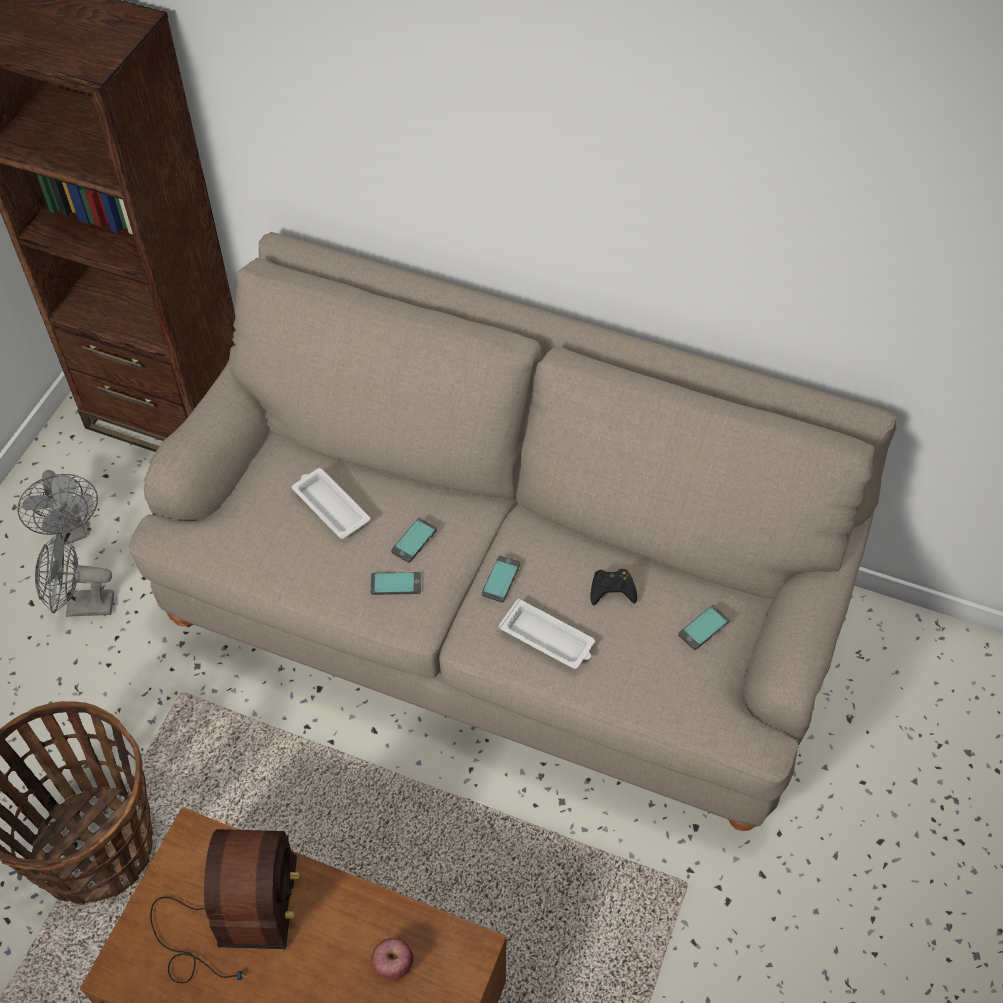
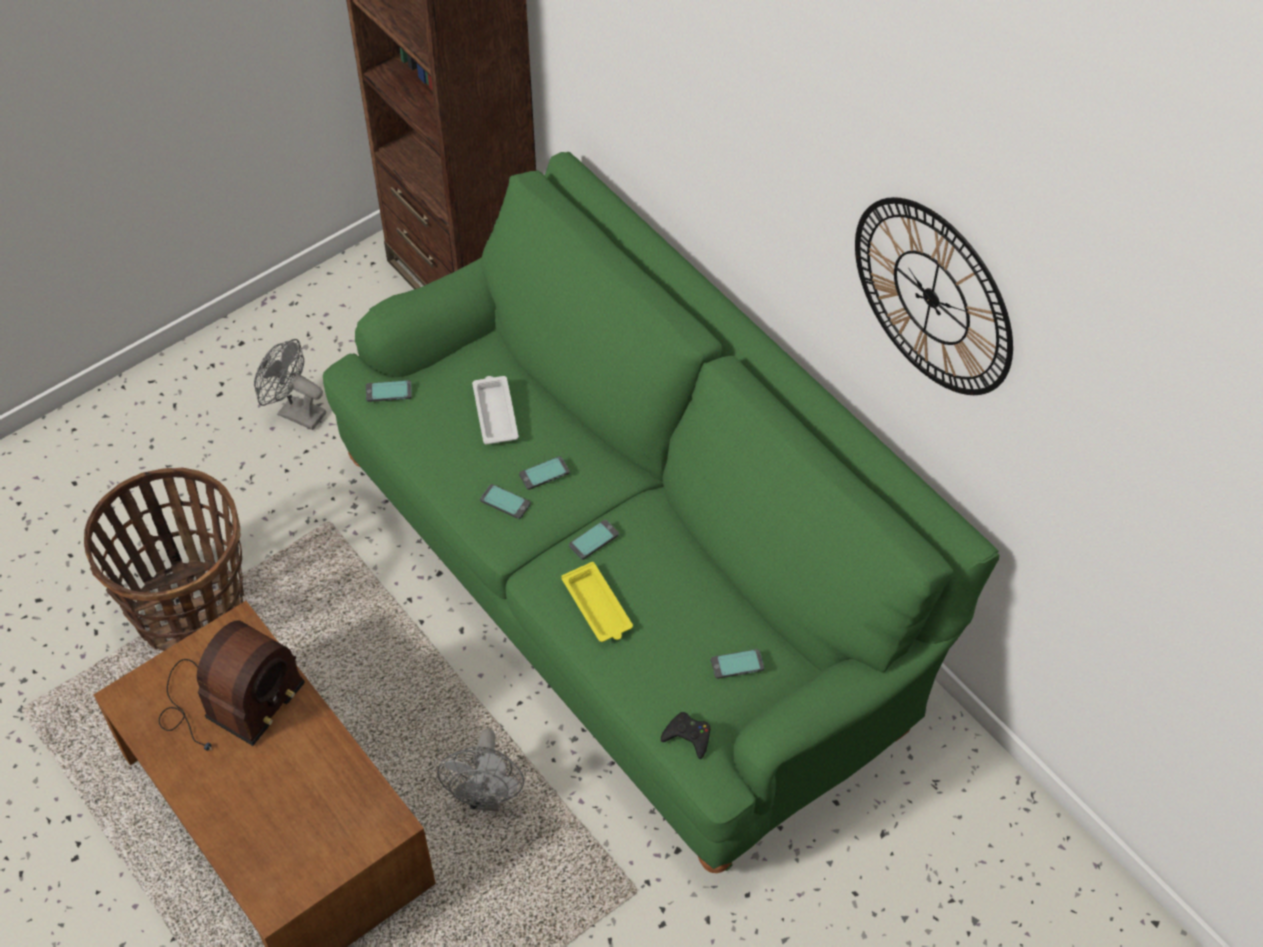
camera: 30 degrees right, 0 degrees up
grey fan [18,470,98,545] -> grey fan moved to [437,729,524,811]
beige sofa [129,232,896,831] -> green sofa [323,152,999,873]
apple [371,938,414,981] -> none
white tray [499,599,595,669] -> yellow tray [561,562,633,642]
black game controller [590,569,637,605] -> black game controller moved to [661,712,710,759]
none -> phone [366,380,412,402]
none -> wall clock [855,197,1013,395]

